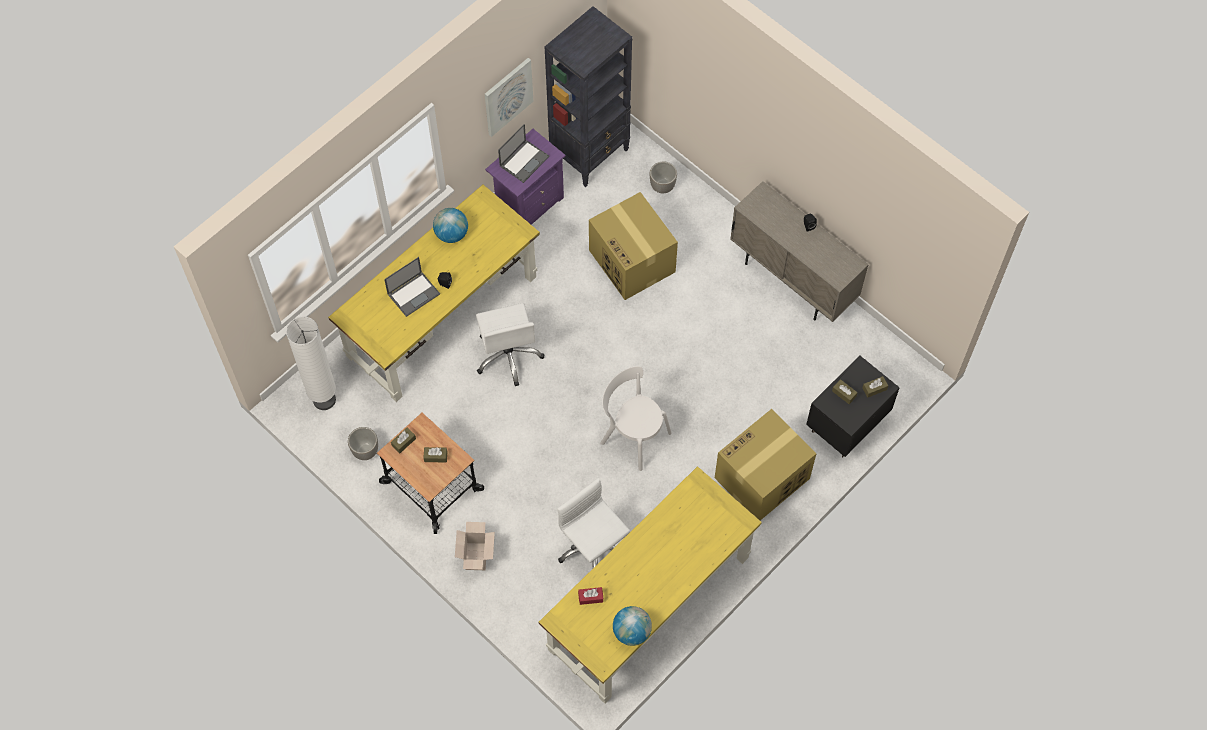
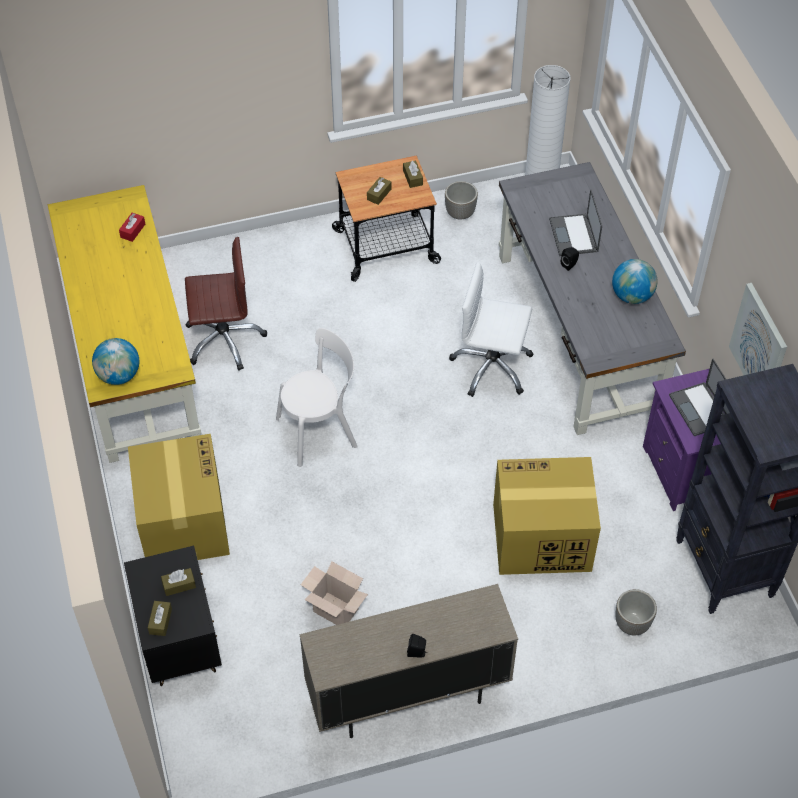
camera: 120 degrees right, 10 degrees down
yellow desk [328,185,540,402] -> grey desk [499,162,686,435]
cardboard box [455,522,495,570] -> cardboard box moved to [301,562,368,625]
white office chair [557,478,630,568] -> brown office chair [185,237,267,371]
globe [613,606,652,646] -> globe moved to [92,338,139,385]

